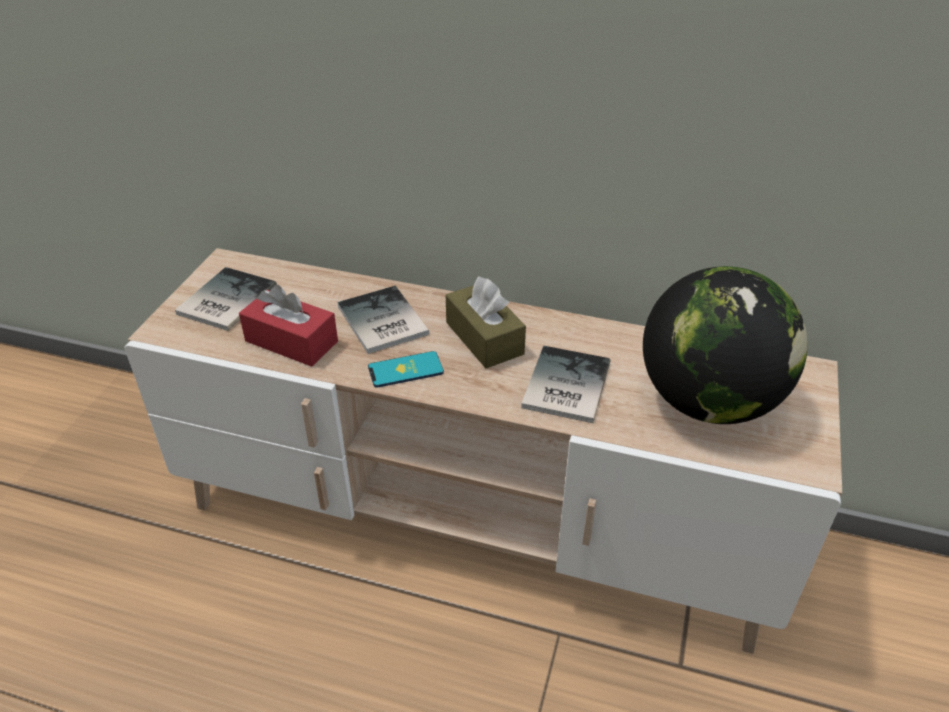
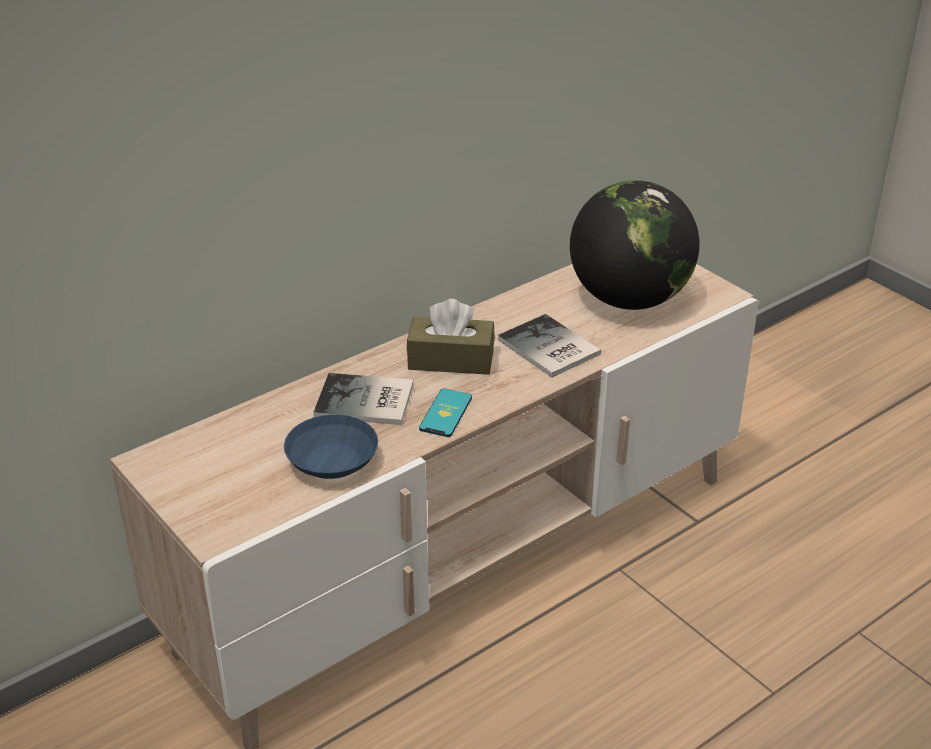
camera: 55 degrees left, 5 degrees down
book [175,267,277,331] -> none
red tissue box [239,285,338,367] -> blue bowl [284,414,378,479]

